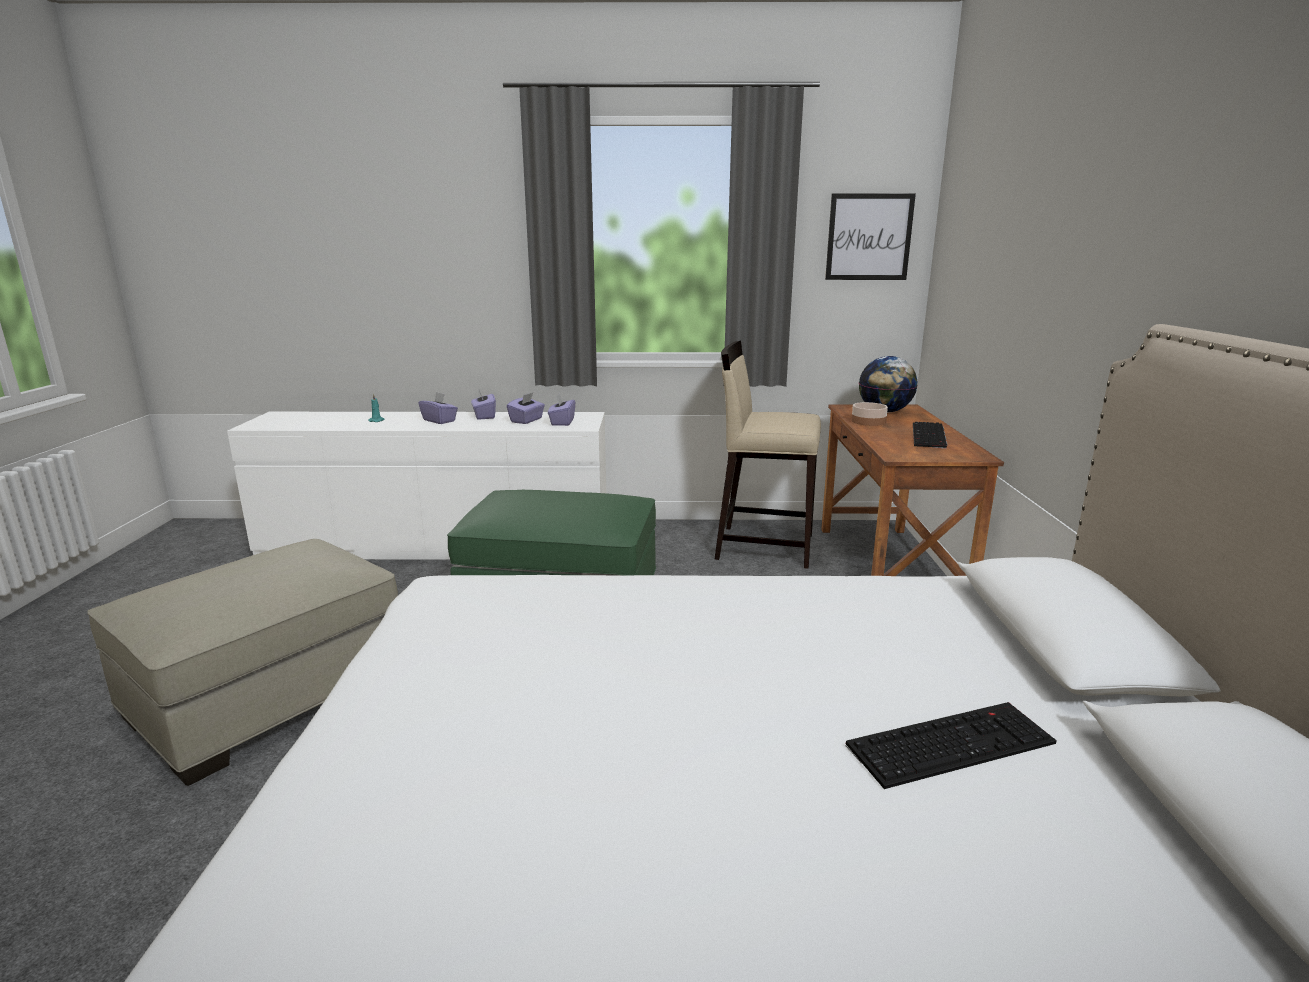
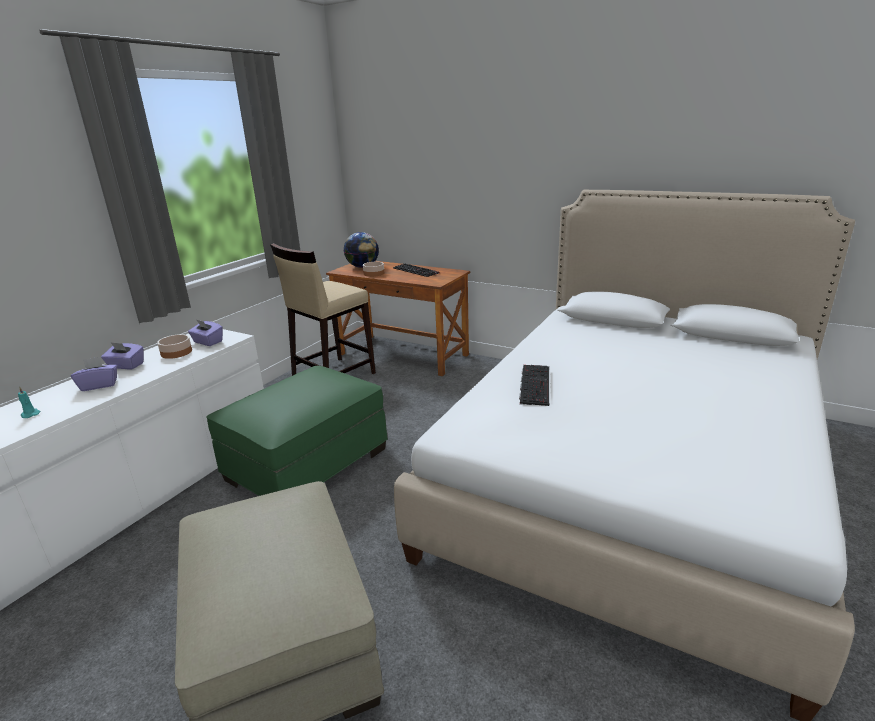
camera: 60 degrees left, 5 degrees up
purple tissue box [507,393,545,424] -> bowl [157,334,192,359]
picture [825,194,916,280] -> none
keyboard [845,702,1057,789] -> keyboard moved to [519,365,549,406]

